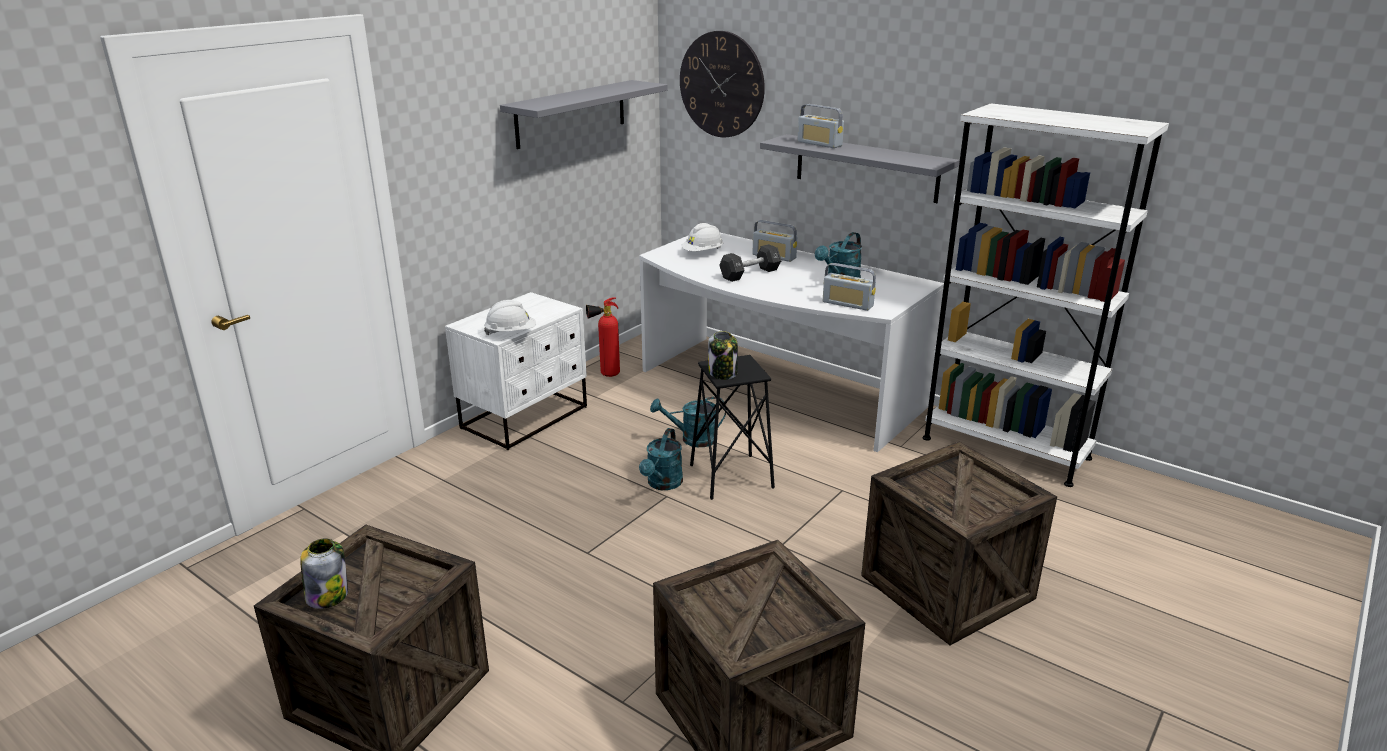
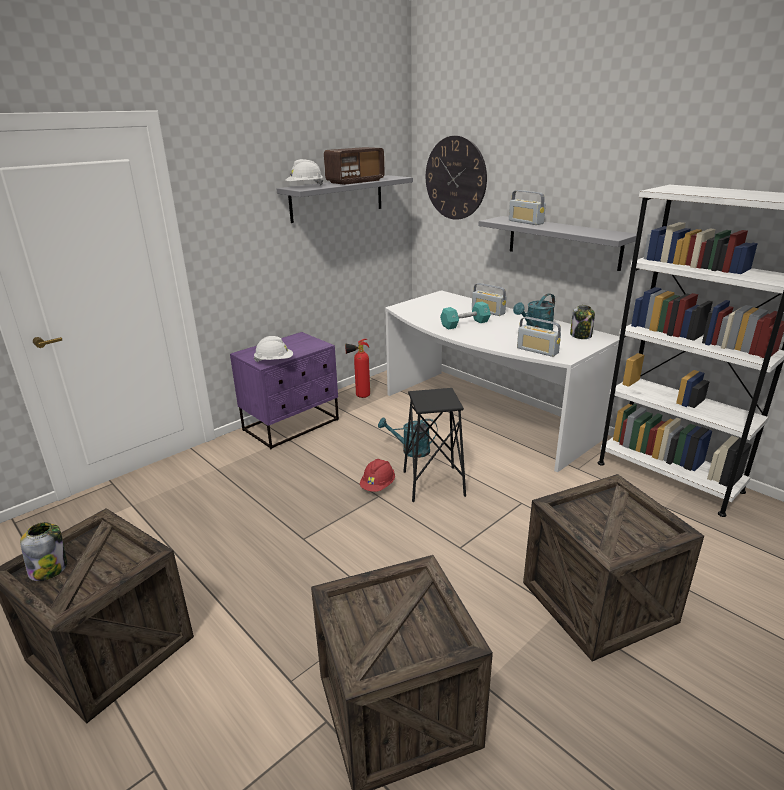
camera: 10 degrees right, 0 degrees up
white nightstand [445,292,587,450] -> purple nightstand [230,332,339,449]
turquoise watering can [639,428,683,490] -> red hard hat [360,459,395,492]
white hard hat [681,223,723,251] -> white hard hat moved to [286,159,323,186]
jar [708,331,738,380] -> jar moved to [570,305,595,339]
black dumbbell [719,244,782,282] -> turquoise dumbbell [440,302,491,329]
none -> radio [324,147,385,185]

